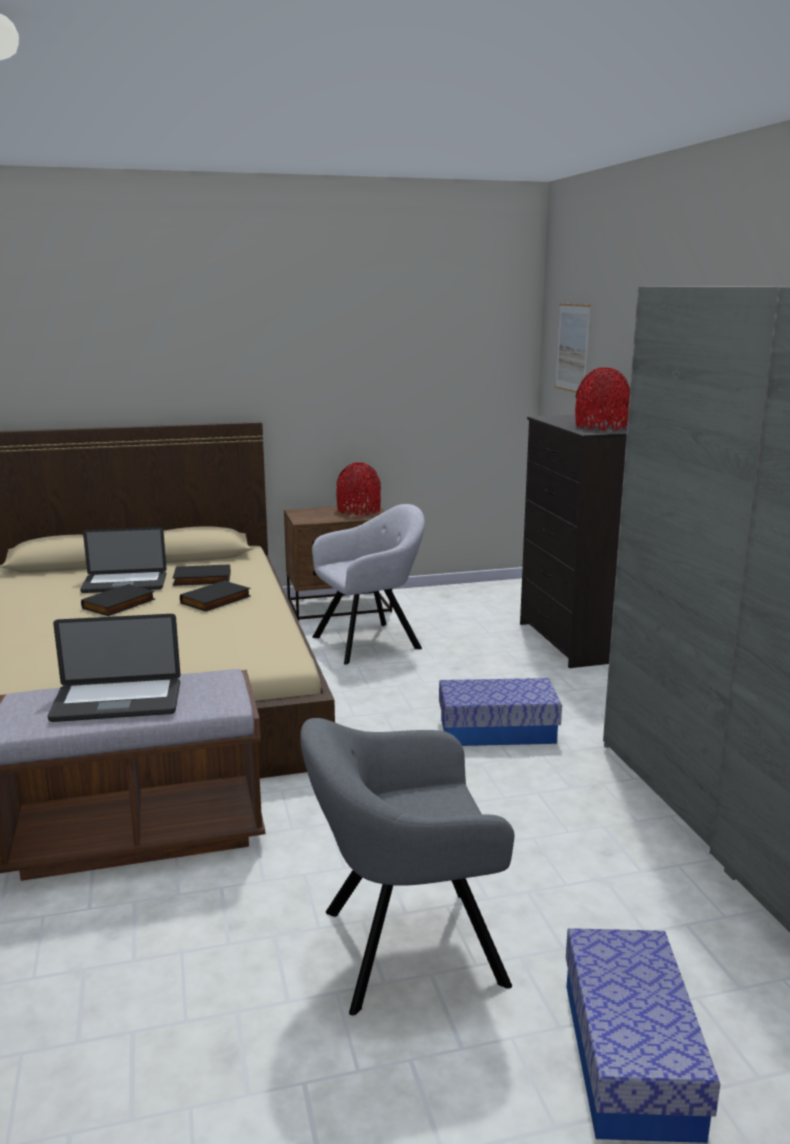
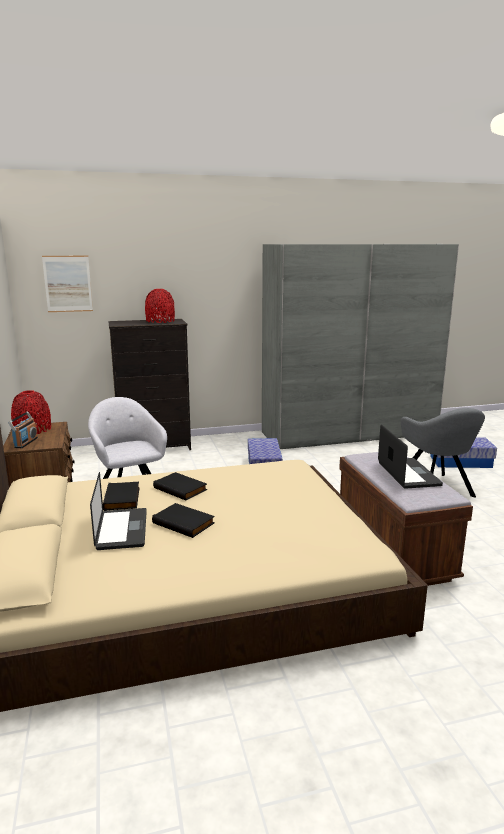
camera: 90 degrees left, 0 degrees up
none -> radio [8,411,38,448]

